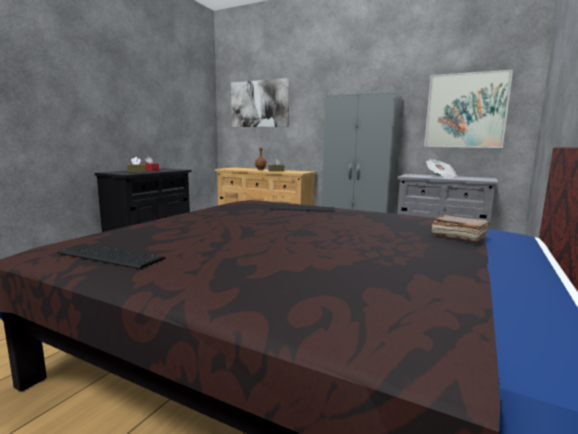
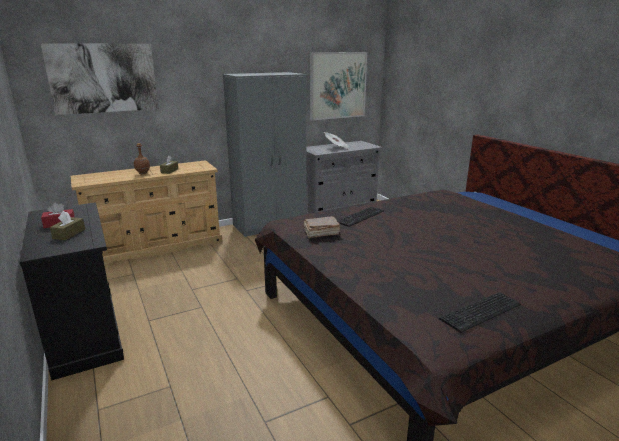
camera: 55 degrees left, 10 degrees up
brown book [432,215,490,241] -> brown book moved to [303,216,340,238]

